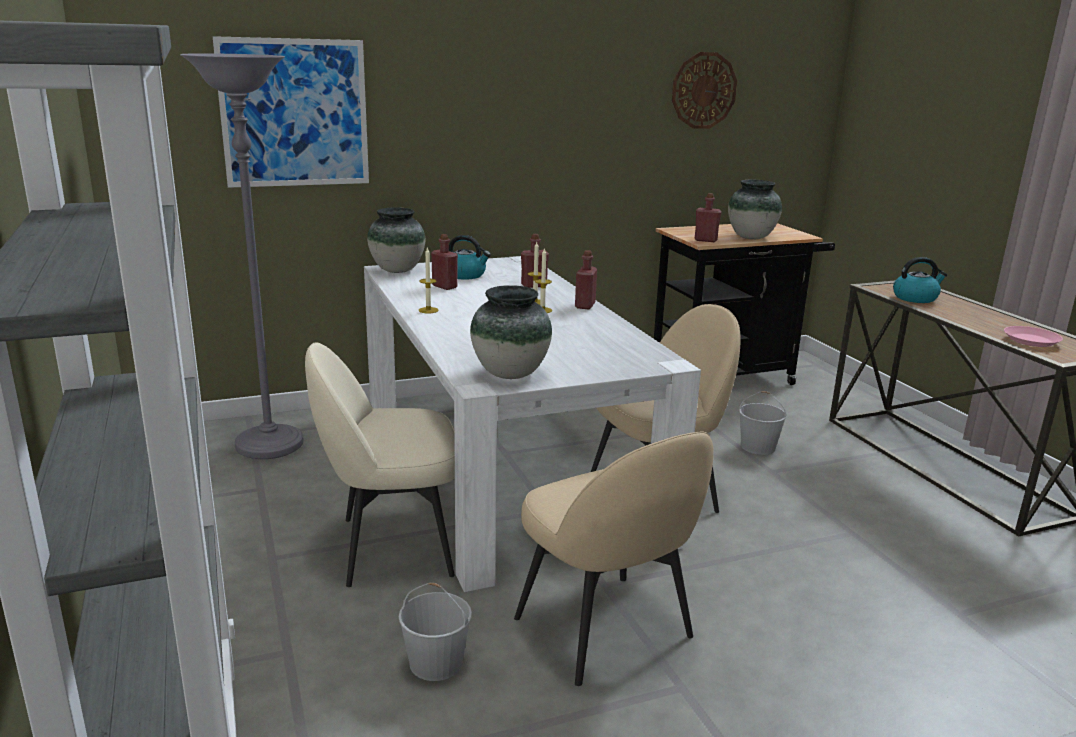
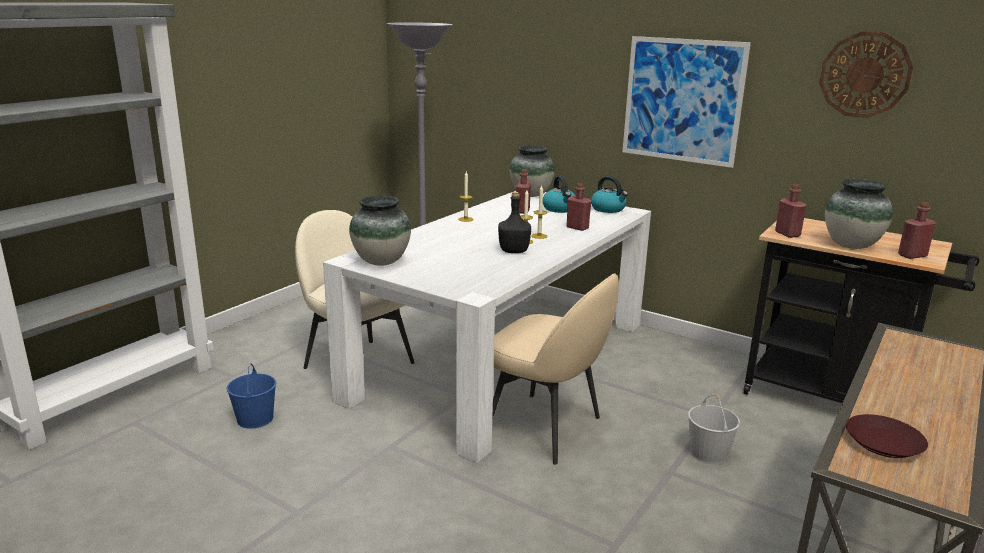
camera: 55 degrees right, 0 degrees up
picture [212,36,369,188] -> picture moved to [622,36,751,168]
white bucket [399,583,472,681] -> blue bucket [227,363,276,429]
beige chair [514,432,714,686] -> none
red bottle [575,250,597,309] -> red bottle moved to [898,202,936,259]
kettle [893,257,947,303] -> kettle moved to [591,176,628,213]
pink plate [1004,326,1063,347] -> brown plate [846,414,928,458]
none -> black bottle [498,192,531,253]

